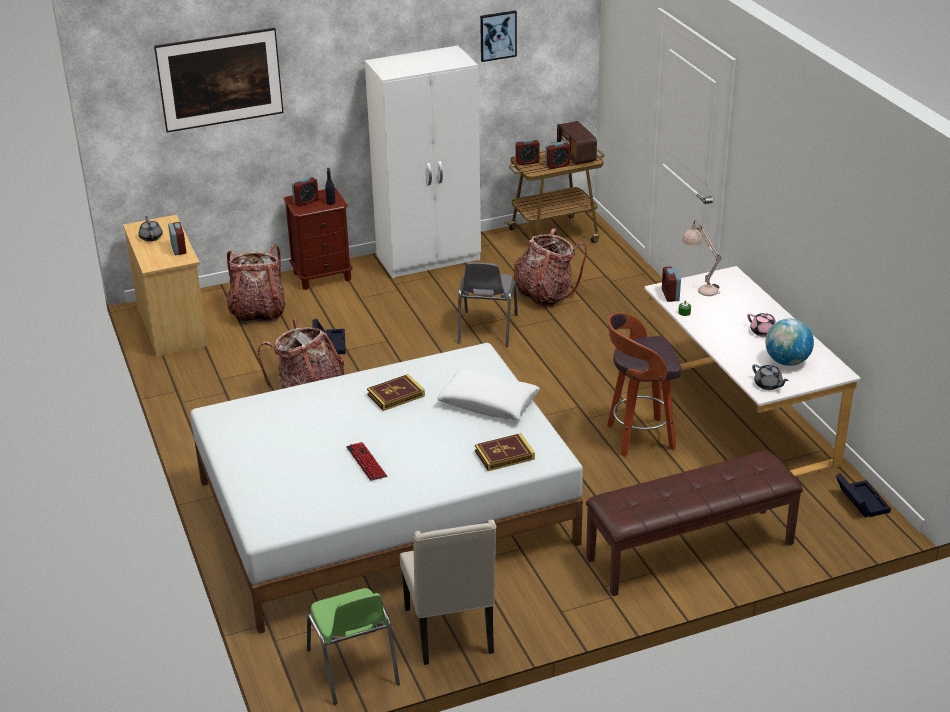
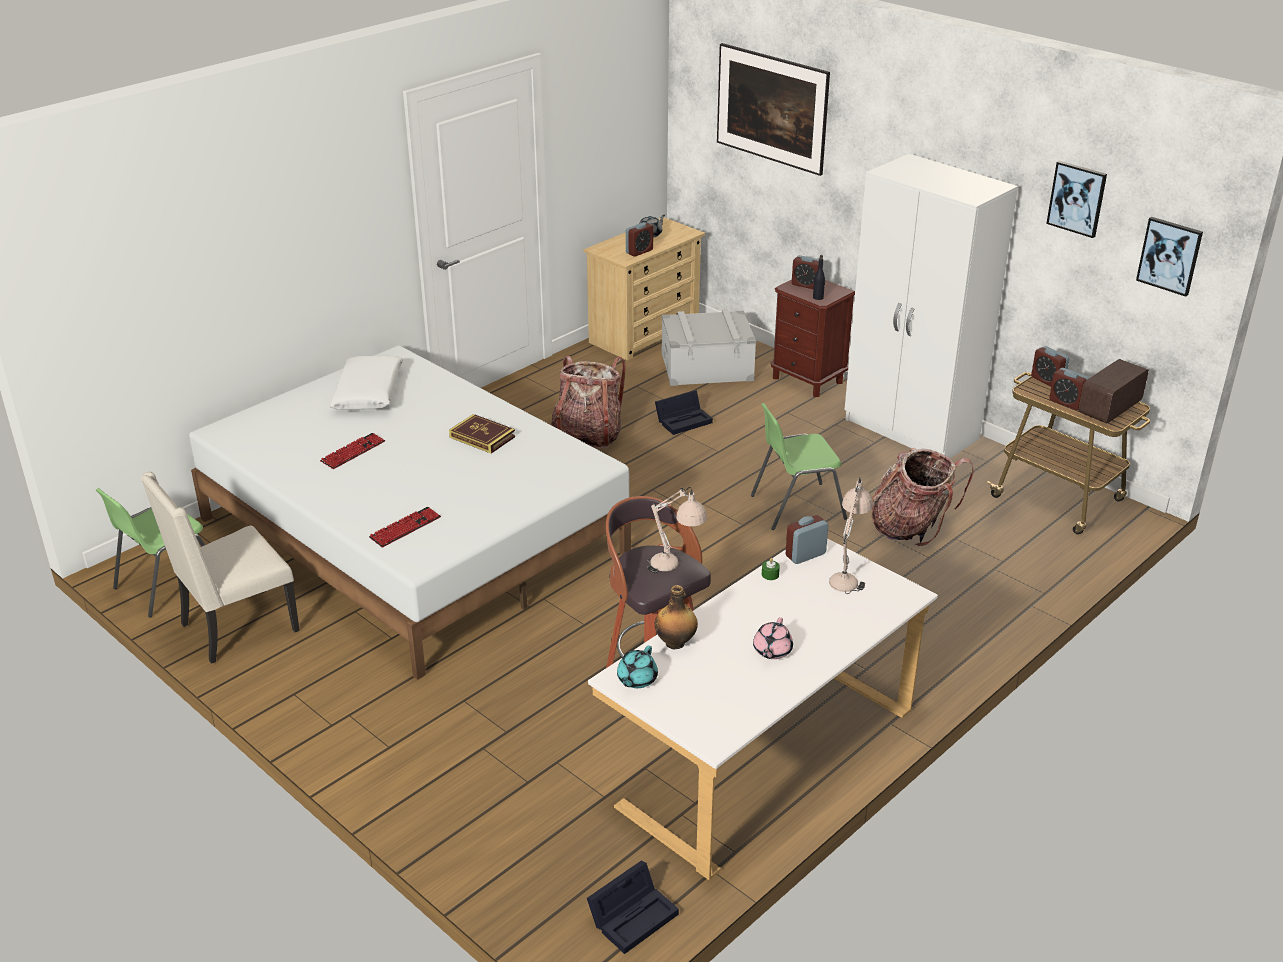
camera: 65 degrees right, 0 degrees up
backpack [227,245,285,324] -> grey storage box [662,309,756,386]
white pillow [437,368,540,420] -> white pillow moved to [329,356,403,410]
grey chair [458,262,518,347] -> green chair [751,403,847,530]
book [475,433,535,471] -> keyboard [369,507,441,548]
brown bench [586,451,803,596] -> none
grey teapot [752,364,789,390] -> turquoise teapot [617,645,658,688]
globe [766,319,814,366] -> none
none -> beige table lamp [647,487,707,574]
none -> bottle [655,585,698,650]
none -> picture [1136,217,1203,297]

